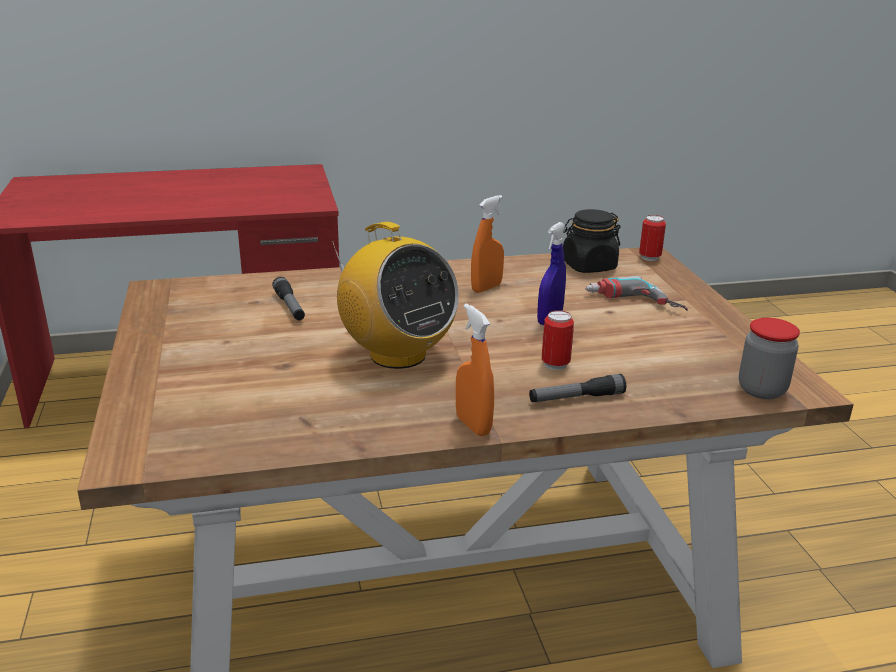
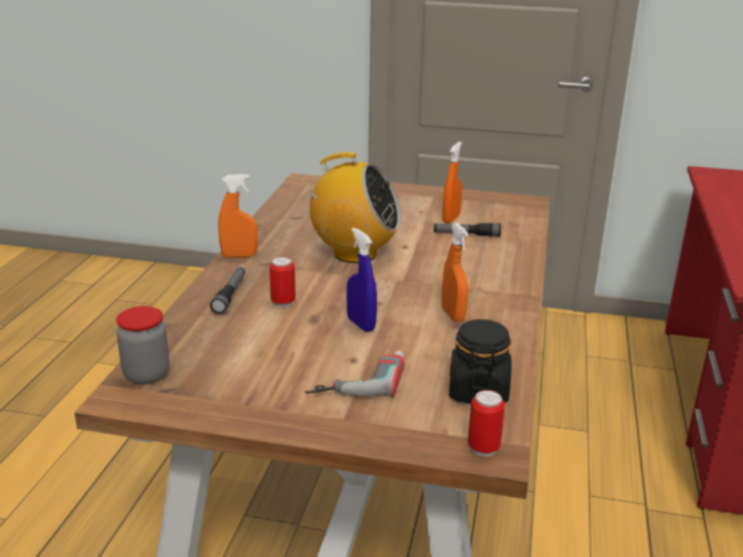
camera: 115 degrees right, 0 degrees up
radio [331,222,459,369] -> radio turned 150 degrees counterclockwise [301,152,401,263]
none -> orange spray bottle [442,142,462,223]

